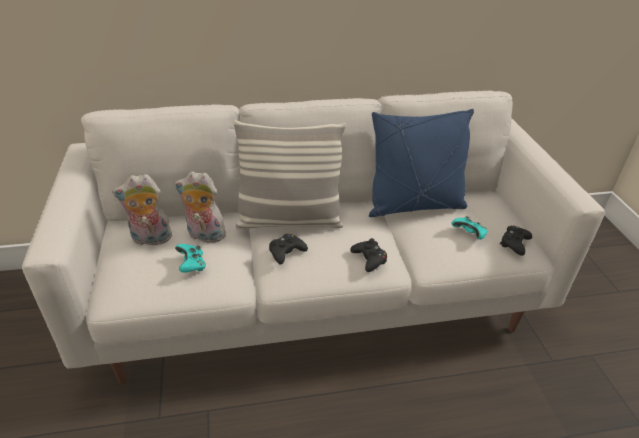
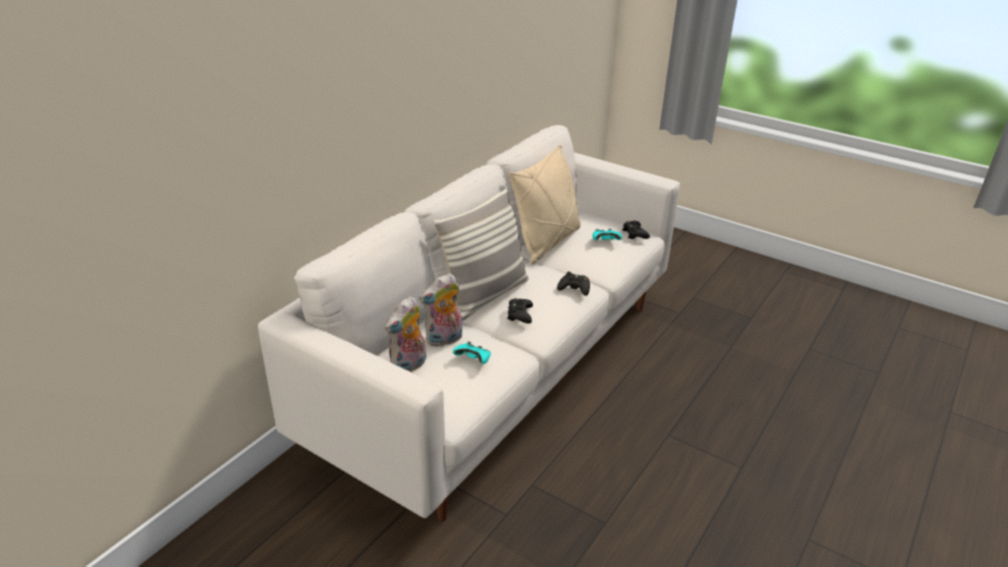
camera: 45 degrees left, 5 degrees down
blue pillow [369,109,474,217] -> beige pillow [509,145,581,265]

